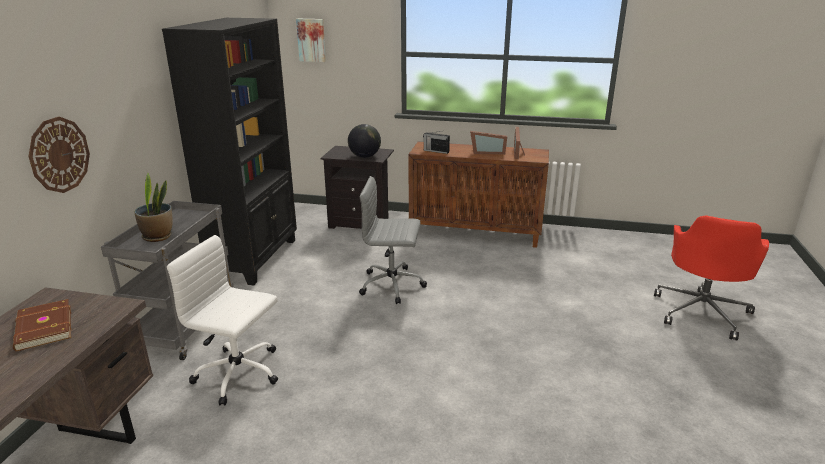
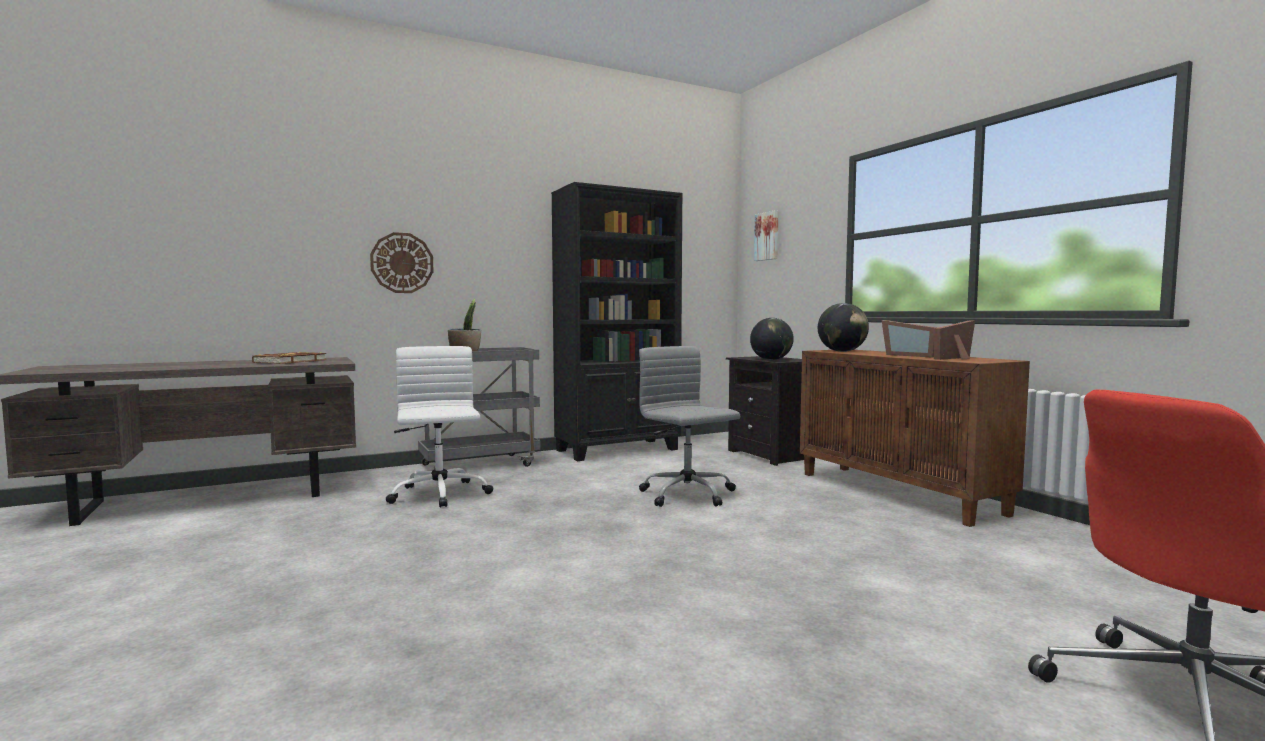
camera: 50 degrees right, 20 degrees down
radio [423,131,450,154] -> globe [818,303,869,352]

